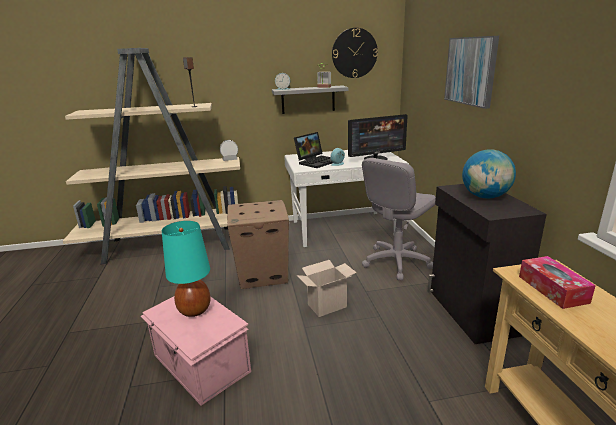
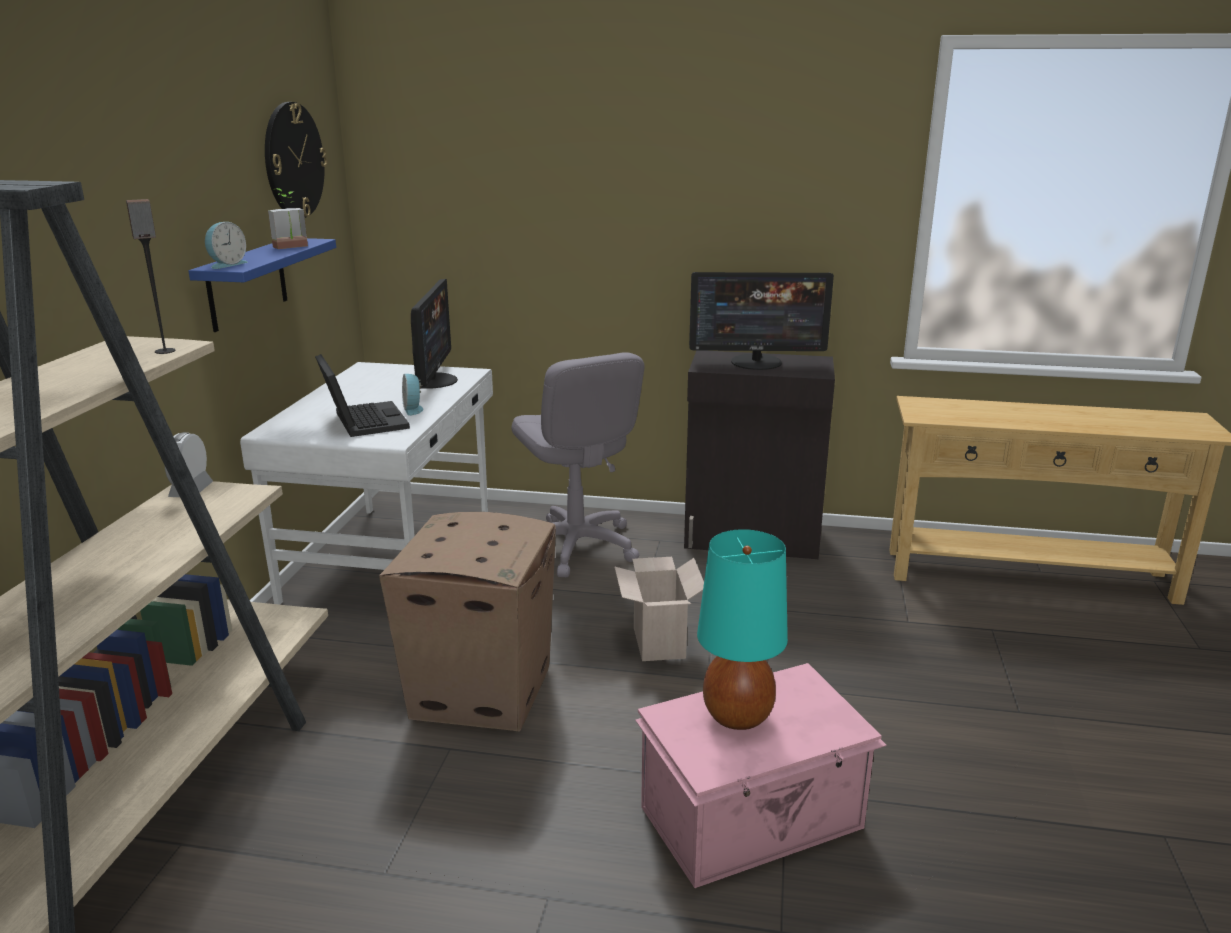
camera: 70 degrees left, 0 degrees up
grey shelf [272,85,349,114] -> blue shelf [189,238,336,332]
picture [444,36,499,109] -> none
globe [462,149,516,199] -> monitor [689,272,834,370]
tissue box [519,256,596,309] -> none

